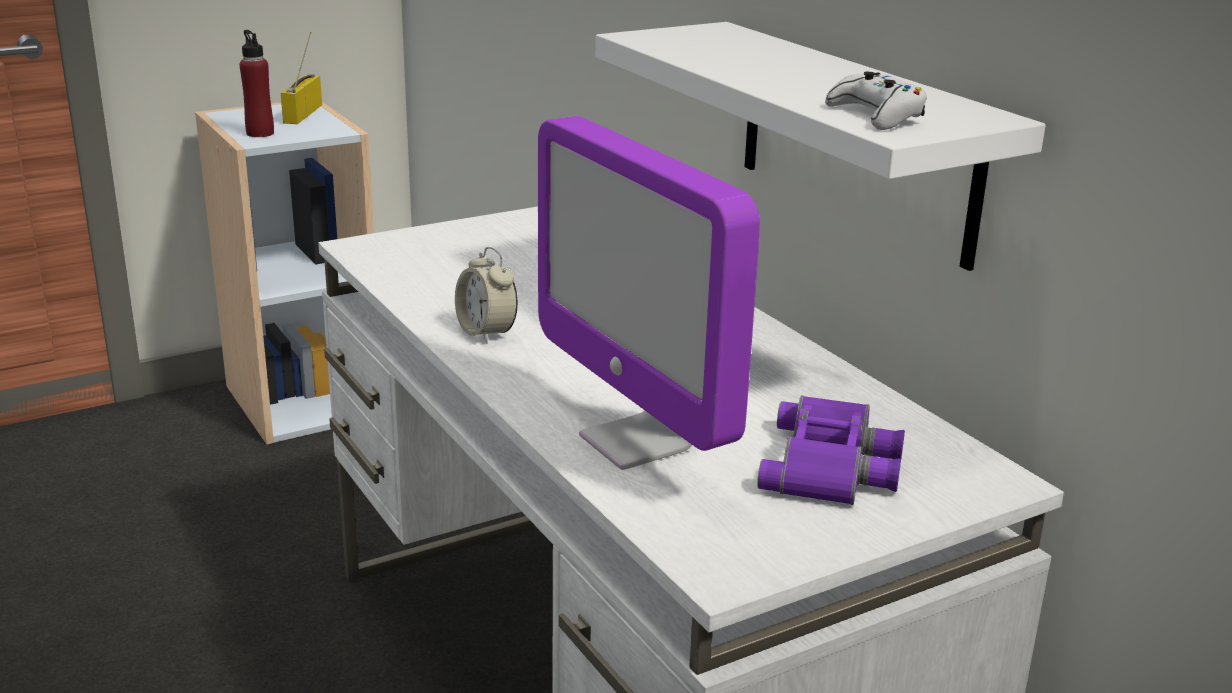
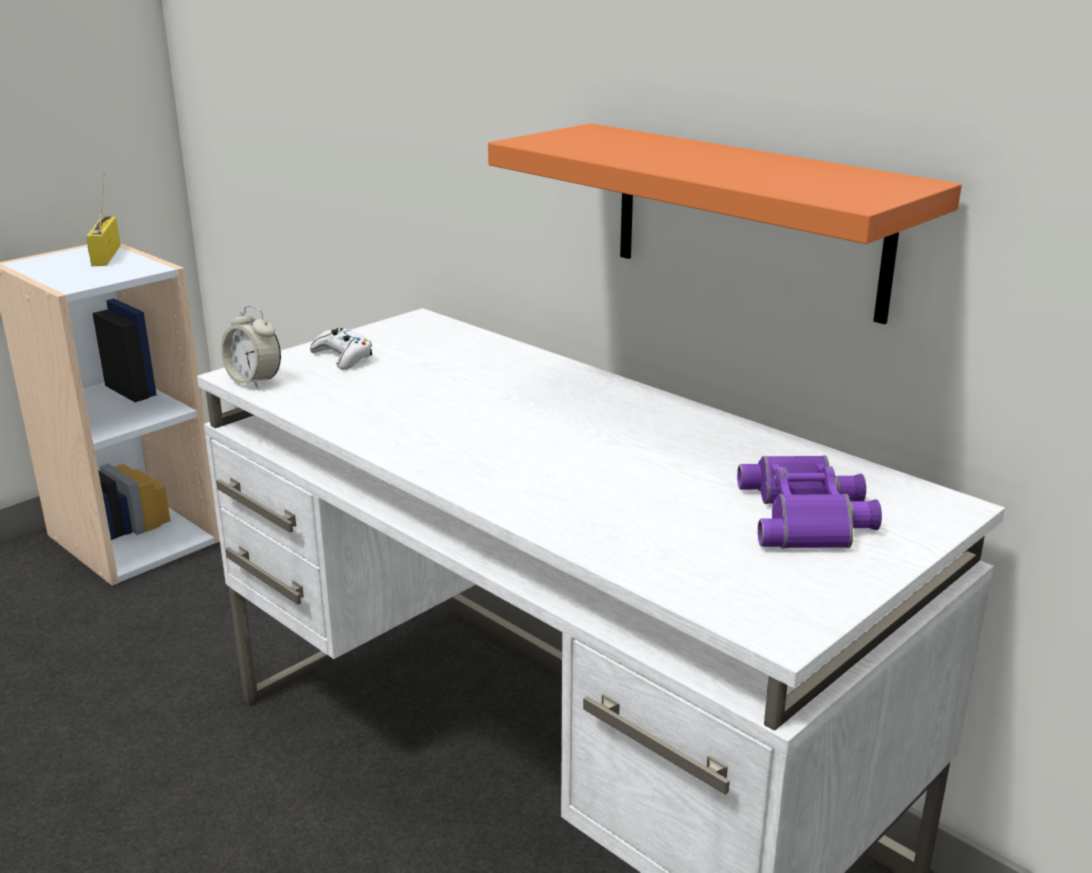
camera: 15 degrees left, 0 degrees up
red bottle [240,30,274,137] -> none
alarm clock [455,247,518,344] -> alarm clock moved to [221,305,281,389]
monitor [538,116,760,470] -> none
white shelf [596,22,1046,271] -> orange shelf [488,123,962,324]
white game controller [825,71,927,130] -> white game controller moved to [310,328,372,370]

